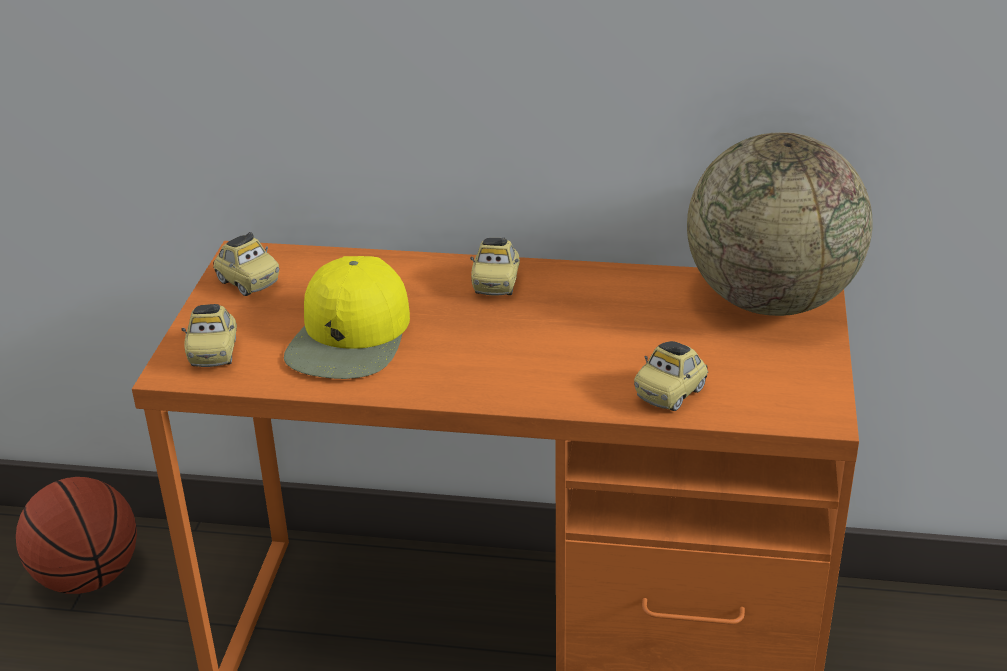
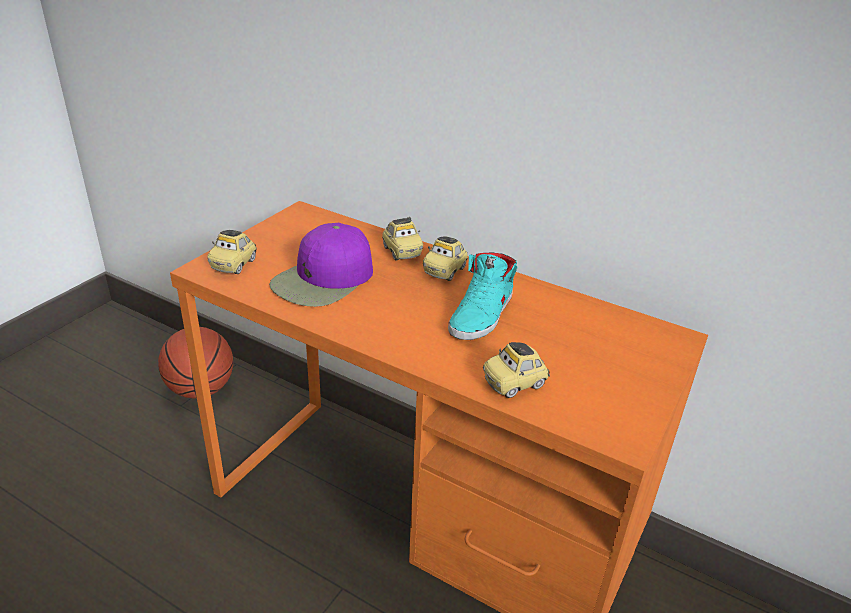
camera: 20 degrees right, 0 degrees up
toy car [213,232,279,296] -> toy car moved to [382,217,423,260]
yellow cap [284,256,410,379] -> purple cap [269,223,373,307]
globe [687,132,872,316] -> none
none -> turquoise shoe [448,253,517,340]

